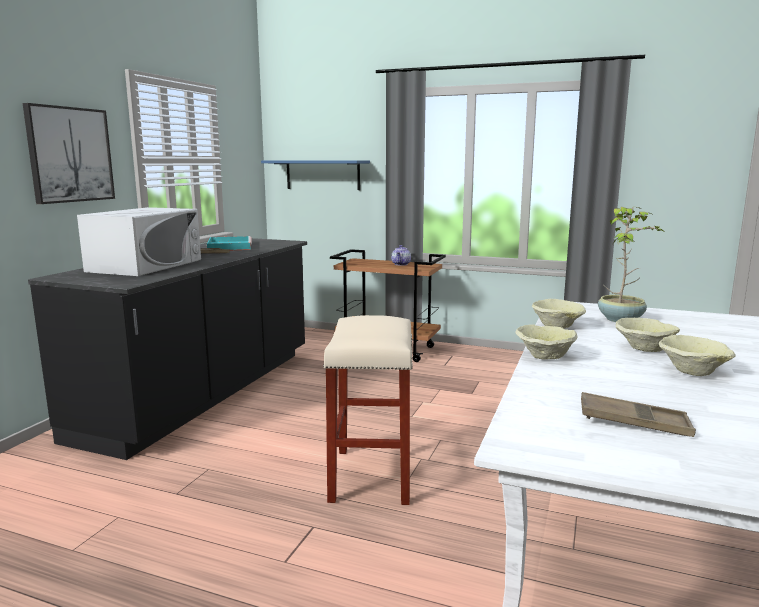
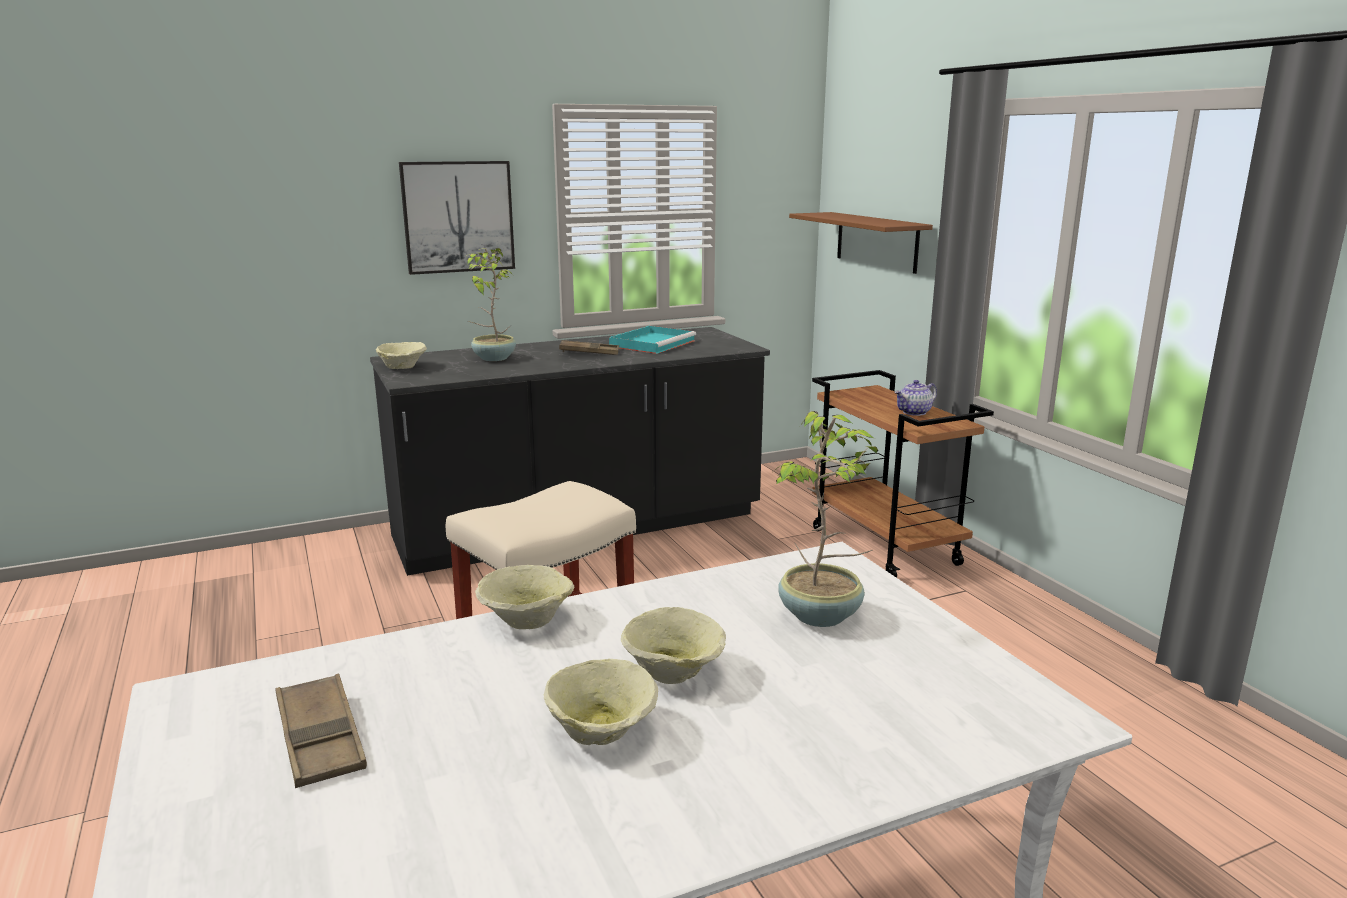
camera: 45 degrees right, 5 degrees up
white microwave [77,207,201,276] -> potted plant [466,248,516,361]
blue shelf [261,160,370,190] -> brown shelf [789,212,933,274]
beige bowl [531,299,586,328] -> beige bowl moved to [376,342,427,369]

